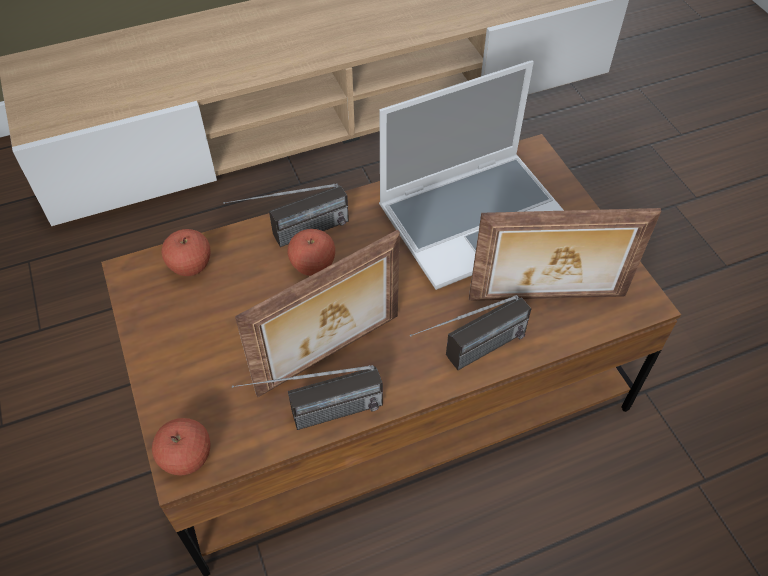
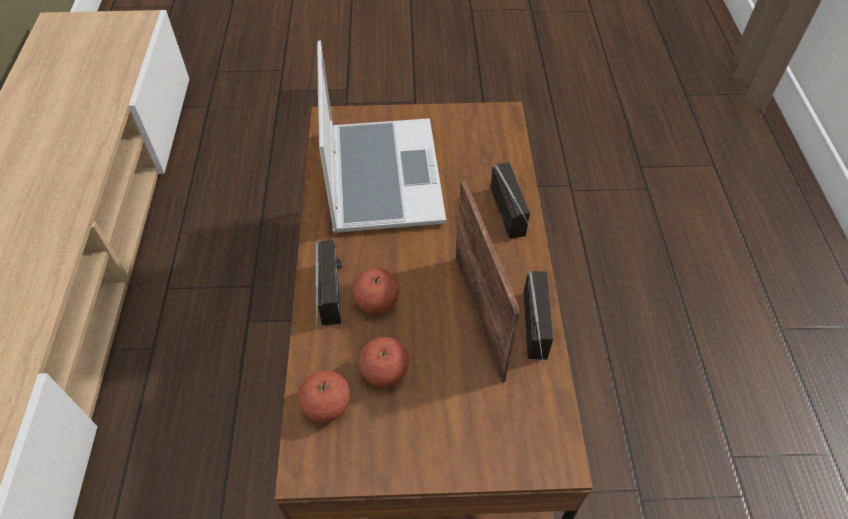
camera: 70 degrees left, 0 degrees up
apple [152,418,210,475] -> apple moved to [359,337,409,387]
picture frame [469,208,661,301] -> none

